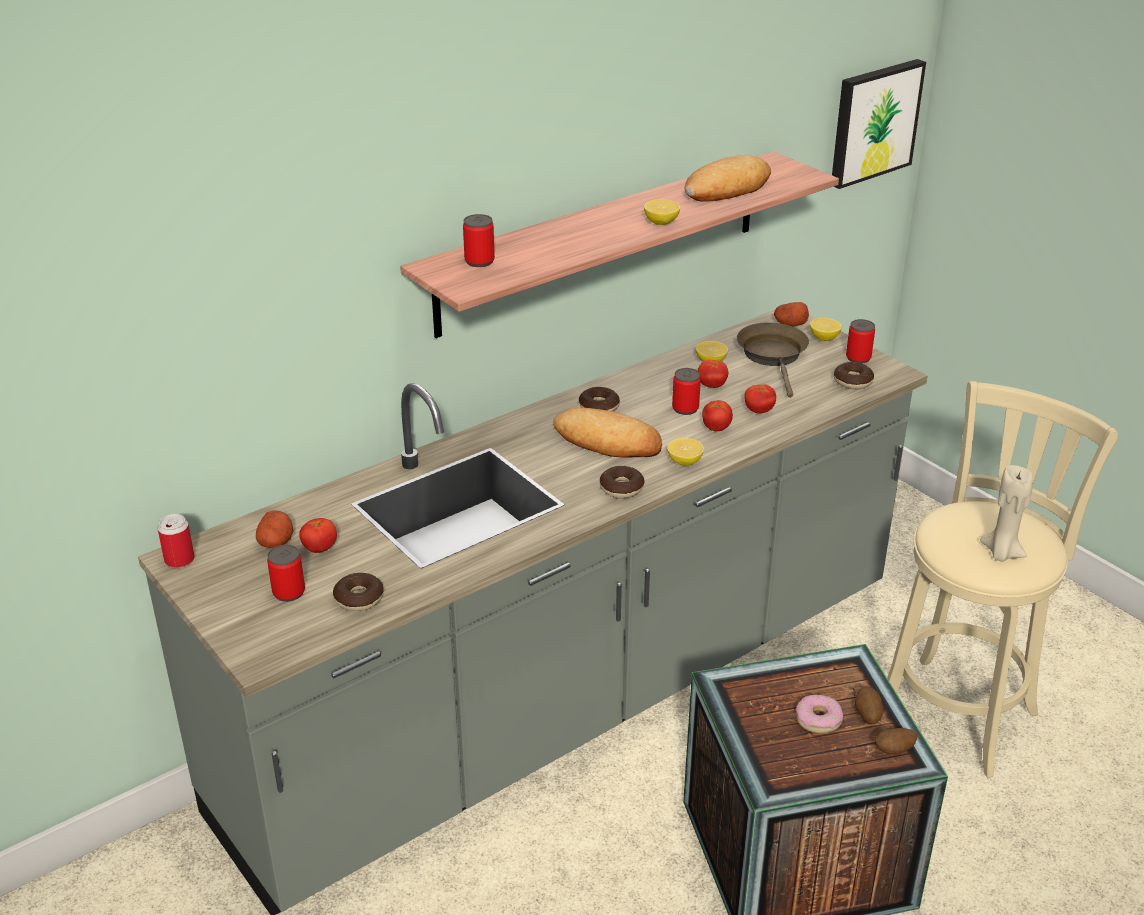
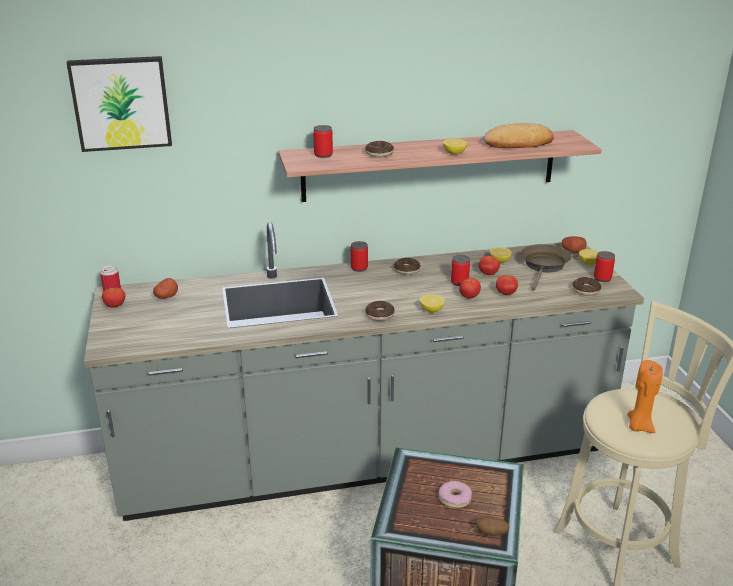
camera: 25 degrees right, 5 degrees down
can [267,545,305,602] -> can moved to [351,241,368,272]
tomato [299,518,337,553] -> tomato moved to [102,287,125,308]
donut [333,573,384,611] -> donut moved to [365,141,394,158]
bread [553,408,662,458] -> none
picture [832,59,926,189] -> picture moved to [67,56,172,152]
potato [855,686,883,724] -> none
beige candle [980,465,1033,562] -> orange candle [628,360,663,433]

